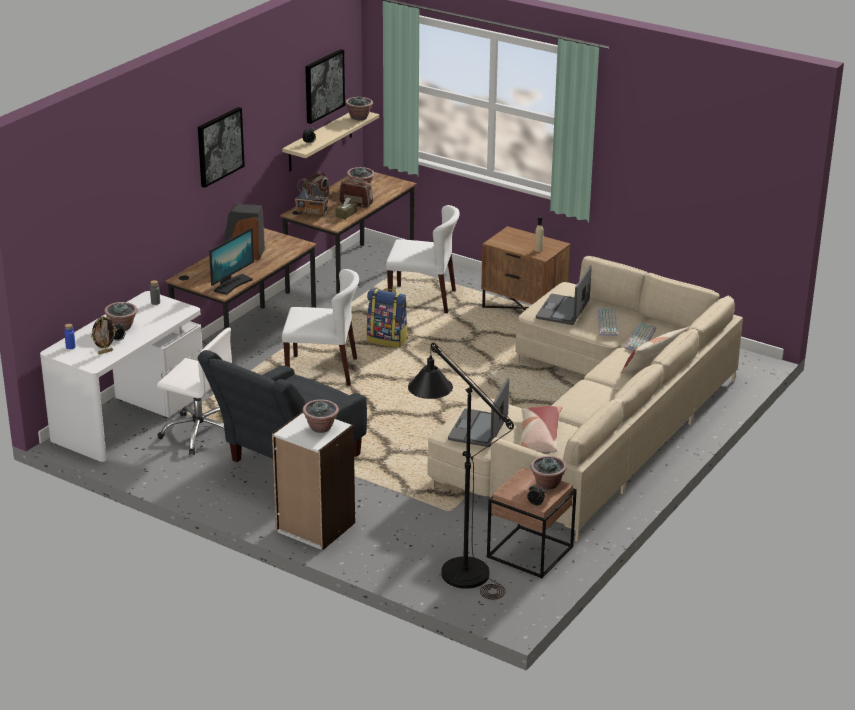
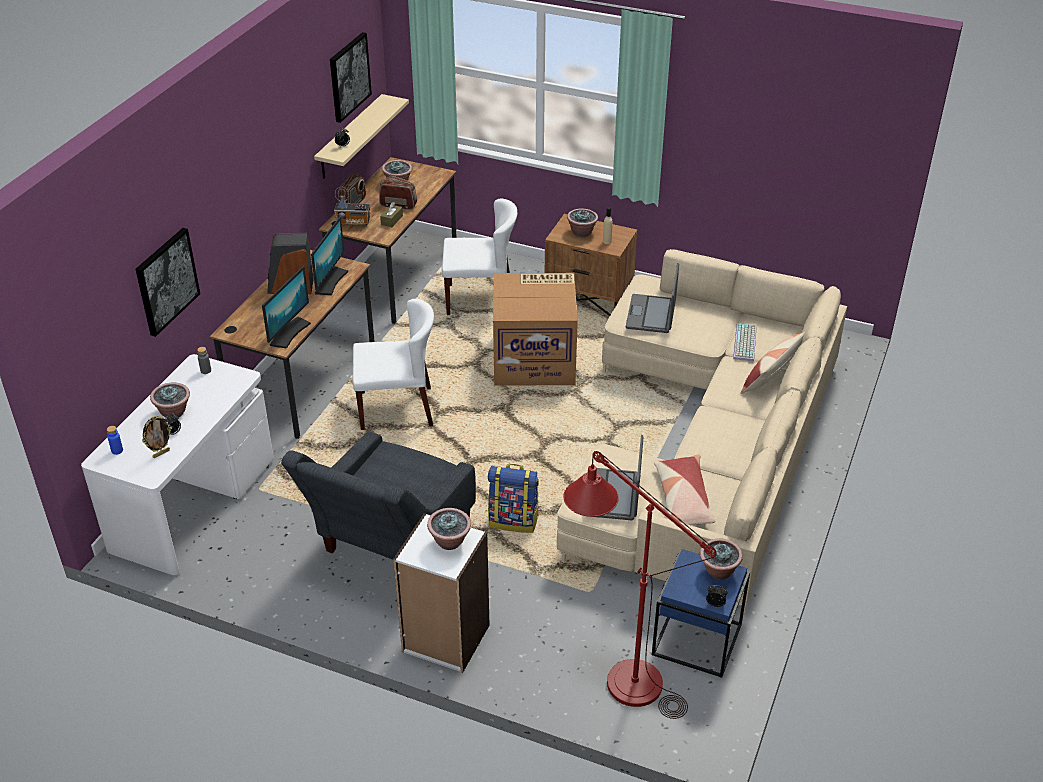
camera: 10 degrees left, 10 degrees up
white office chair [157,328,232,455] -> none
picture [198,107,245,188] -> picture moved to [135,228,200,337]
potted plant [345,96,373,121] -> potted plant moved to [567,209,598,237]
backpack [367,289,408,348] -> backpack moved to [488,464,539,533]
black floor lamp [408,343,514,599] -> red floor lamp [563,451,717,719]
brown side table [487,467,577,578] -> blue side table [652,549,750,678]
keyboard [598,309,618,336] -> none
none -> monitor [311,217,348,295]
none -> cardboard box [493,273,578,386]

